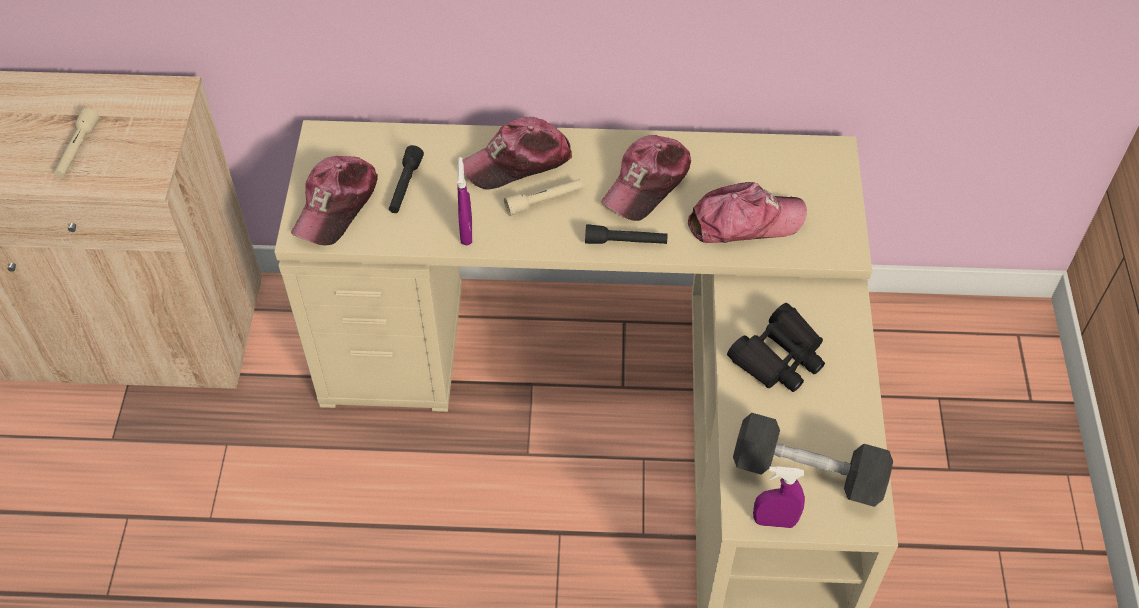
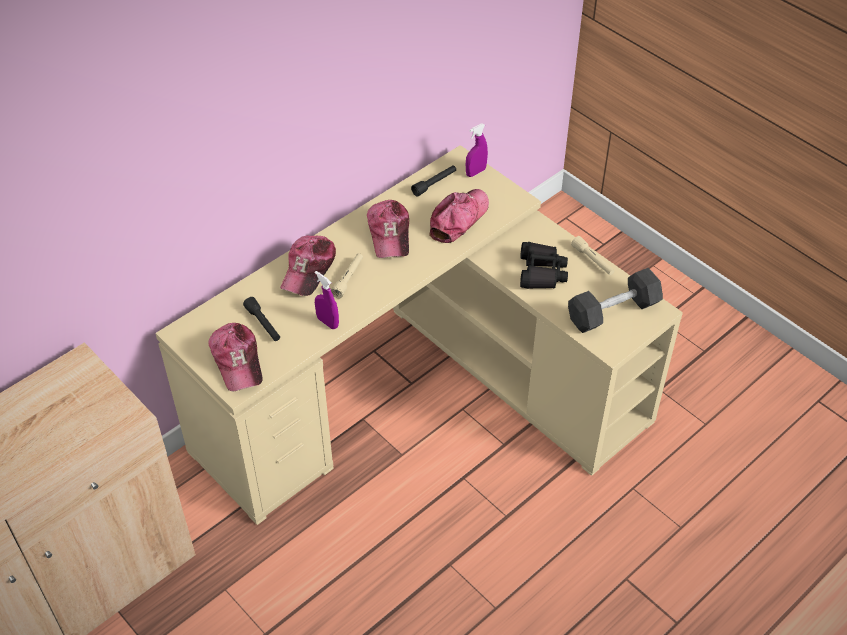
camera: 45 degrees left, 5 degrees down
beige flashlight [54,108,100,178] -> beige flashlight moved to [571,236,614,275]
black flashlight [585,224,668,244] -> black flashlight moved to [411,165,456,197]
purple spray bottle [753,466,805,528] -> purple spray bottle moved to [466,124,488,177]

